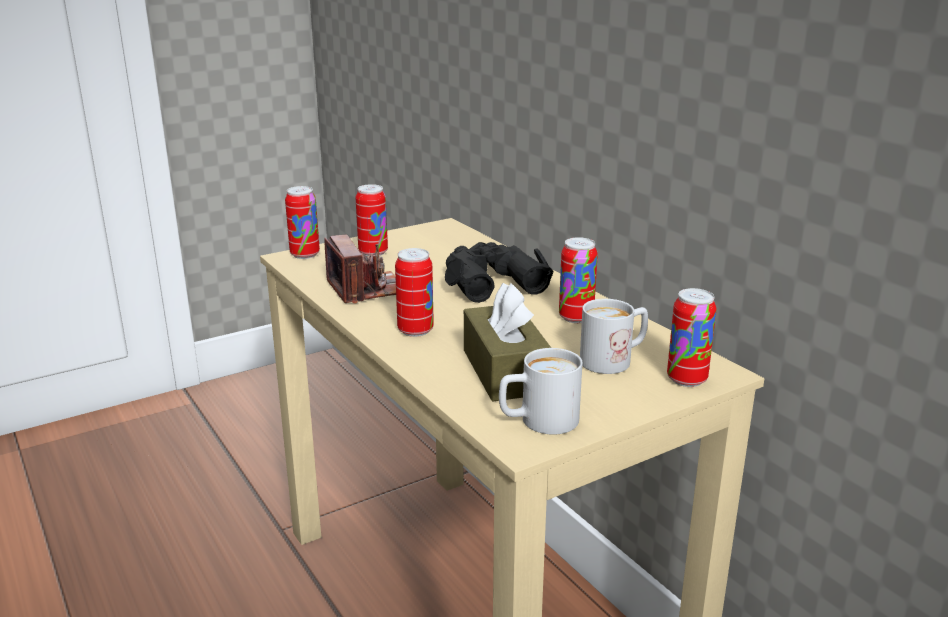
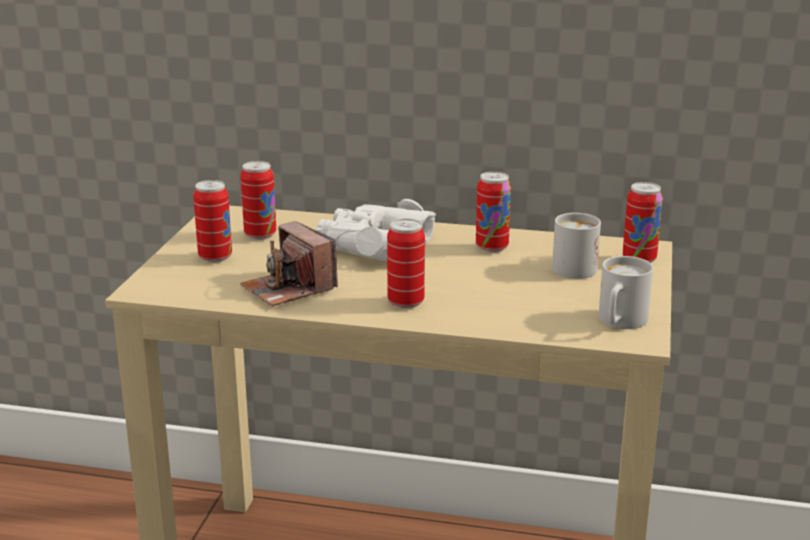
camera: 45 degrees left, 0 degrees up
can [285,186,320,259] -> can moved to [241,161,276,240]
camera [324,234,396,303] -> camera turned 150 degrees counterclockwise [240,221,338,307]
black binoculars [445,242,553,303] -> white binoculars [316,199,436,262]
brown tissue box [464,283,551,401] -> none

